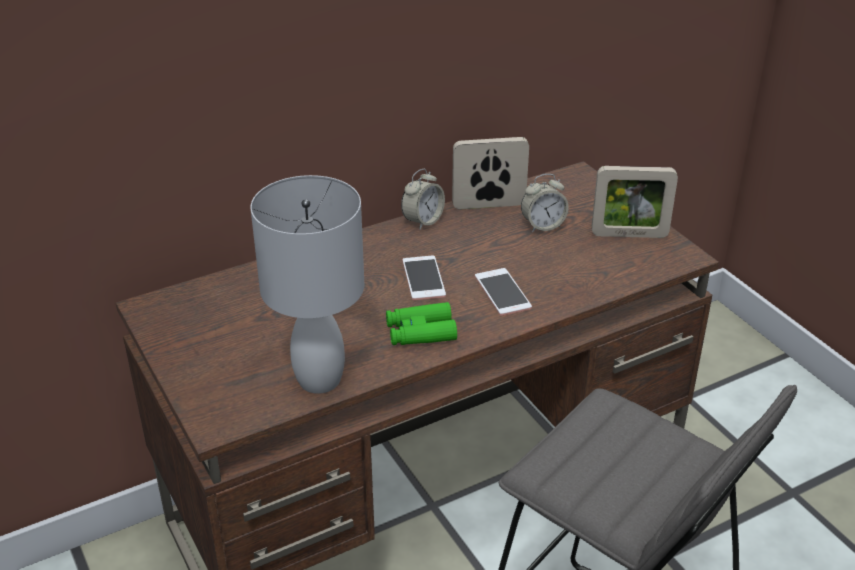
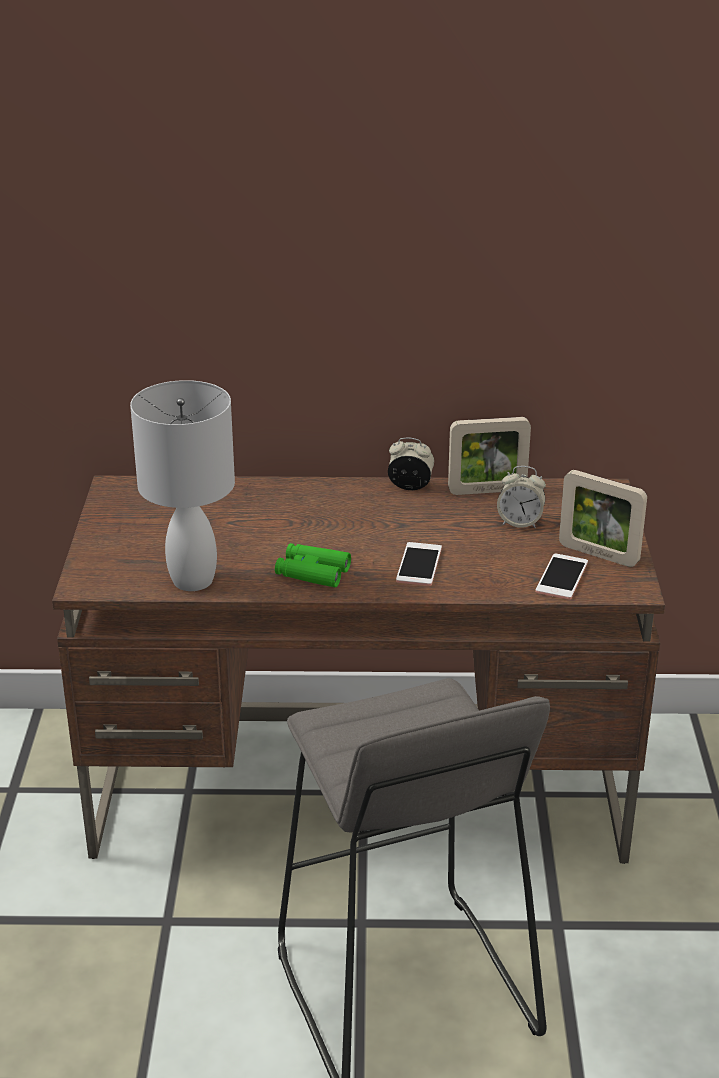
camera: 30 degrees right, 5 degrees down
alarm clock [401,169,445,230] -> alarm clock turned 150 degrees counterclockwise [388,437,434,490]
phone [402,256,446,300] -> phone moved to [536,553,588,599]
picture frame [452,137,529,210] -> picture frame turned 150 degrees clockwise [448,417,531,495]

